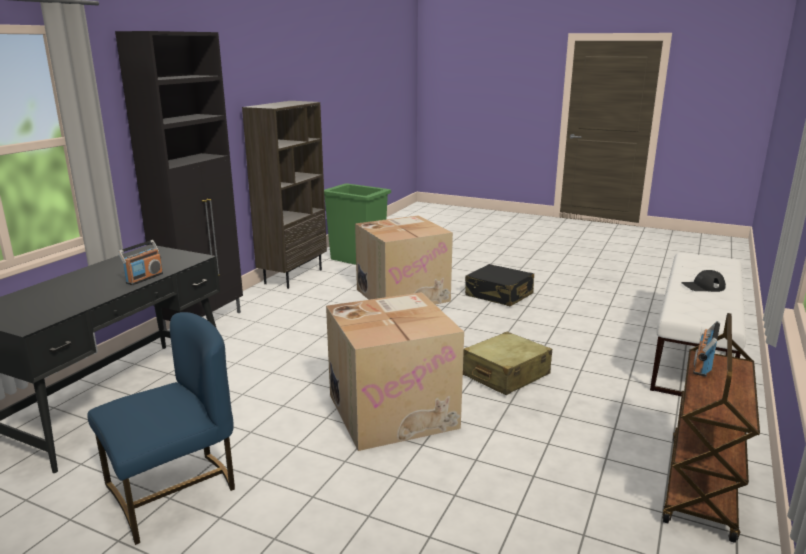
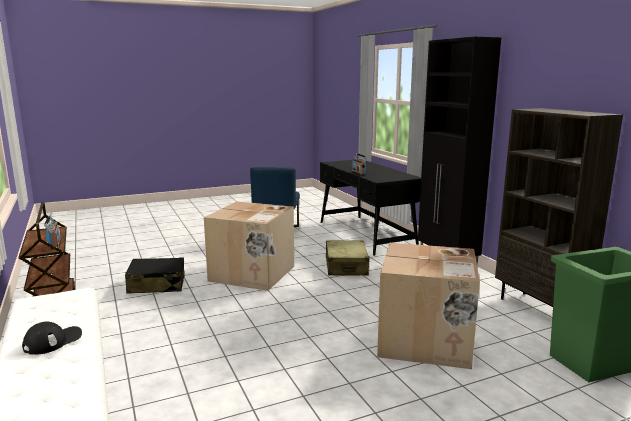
camera: 130 degrees right, 5 degrees down
beige suitcase [463,332,552,395] -> beige suitcase moved to [326,240,370,276]
black suitcase [465,264,534,306] -> black suitcase moved to [125,257,185,294]

